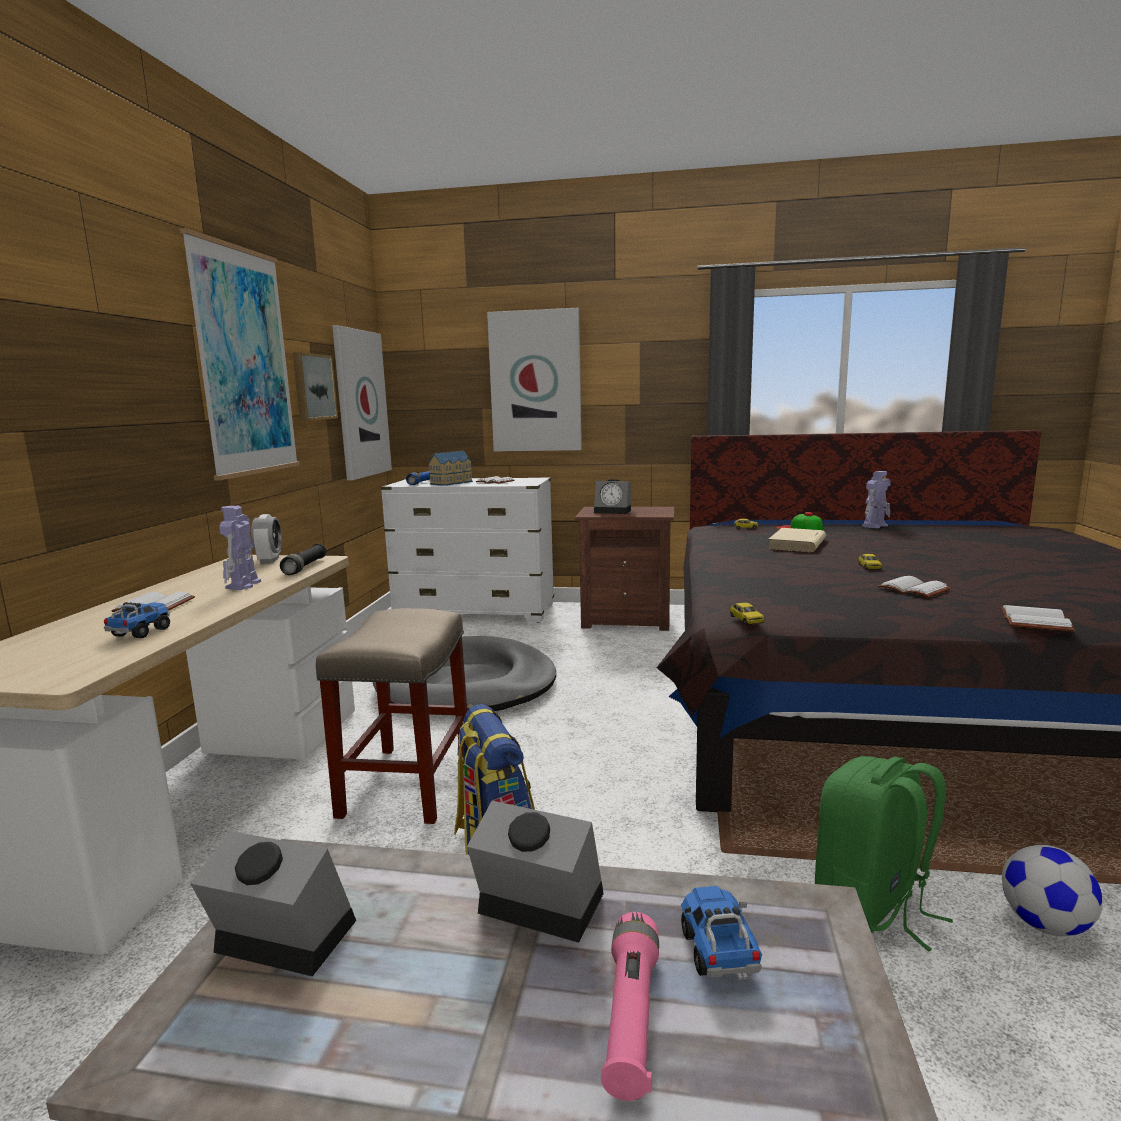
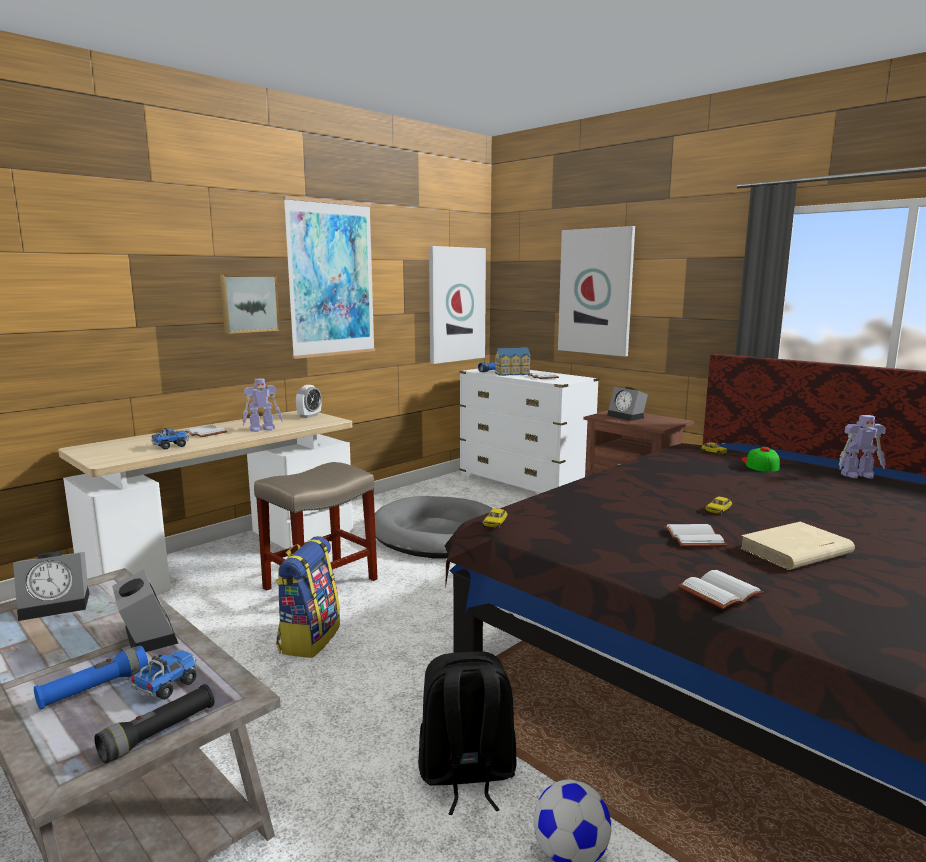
camera: 35 degrees right, 0 degrees up
alarm clock [190,831,356,976] -> alarm clock turned 105 degrees clockwise [13,551,90,621]
toy robot [220,506,261,590] -> toy robot turned 150 degrees counterclockwise [243,378,283,432]
black flashlight [280,544,326,575] -> black flashlight moved to [94,684,214,763]
picture [292,352,338,421] -> picture moved to [220,274,280,334]
pink flashlight [601,912,659,1101] -> blue flashlight [34,646,148,710]
beige book [768,528,826,552] -> beige book moved to [740,522,855,570]
green backpack [815,756,953,952] -> black backpack [418,651,517,815]

